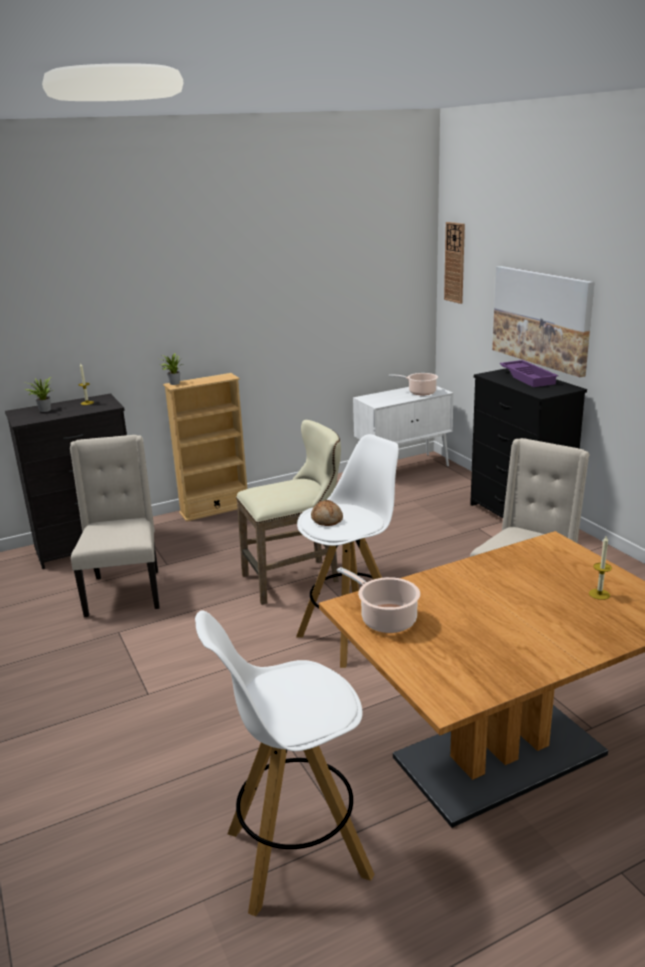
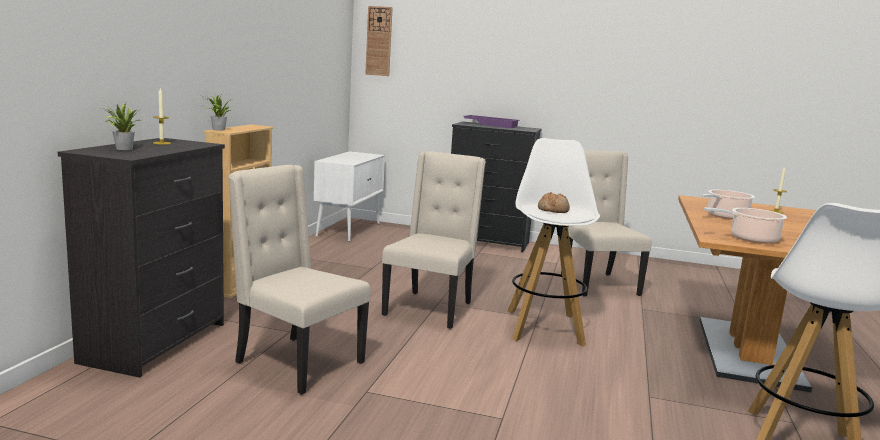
camera: 50 degrees left, 10 degrees down
beige stool [236,420,341,605] -> beige chair [382,151,486,329]
cooking pot [389,373,438,395] -> cooking pot moved to [702,190,755,220]
picture [492,266,594,377] -> none

